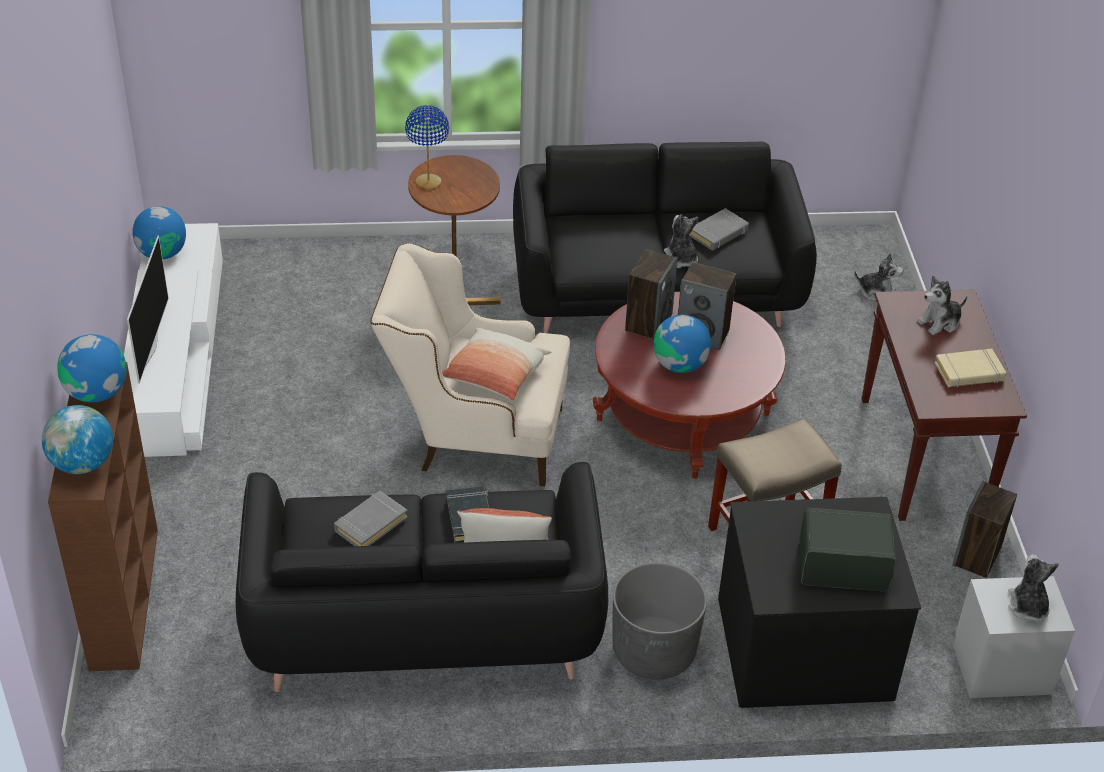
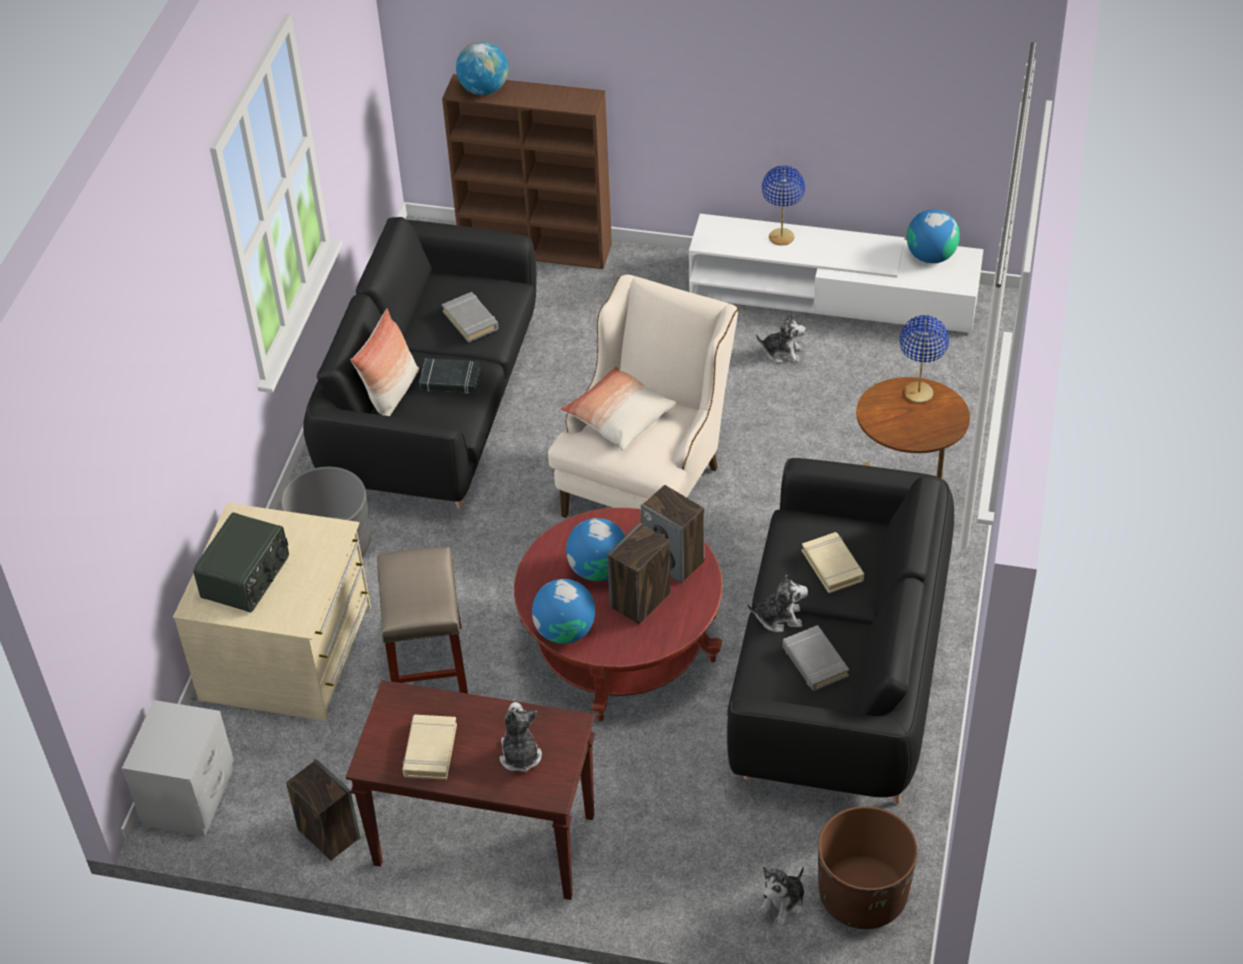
camera: 110 degrees right, 5 degrees up
globe [57,334,126,403] -> globe moved to [532,579,595,644]
television [127,236,169,384] -> blue table lamp [762,165,805,245]
black dresser [718,497,921,708] -> beige dresser [173,503,371,721]
plush toy [1008,554,1059,621] -> plush toy moved to [756,313,806,363]
none -> beige book [802,532,864,593]
none -> brown planter [818,806,918,929]

